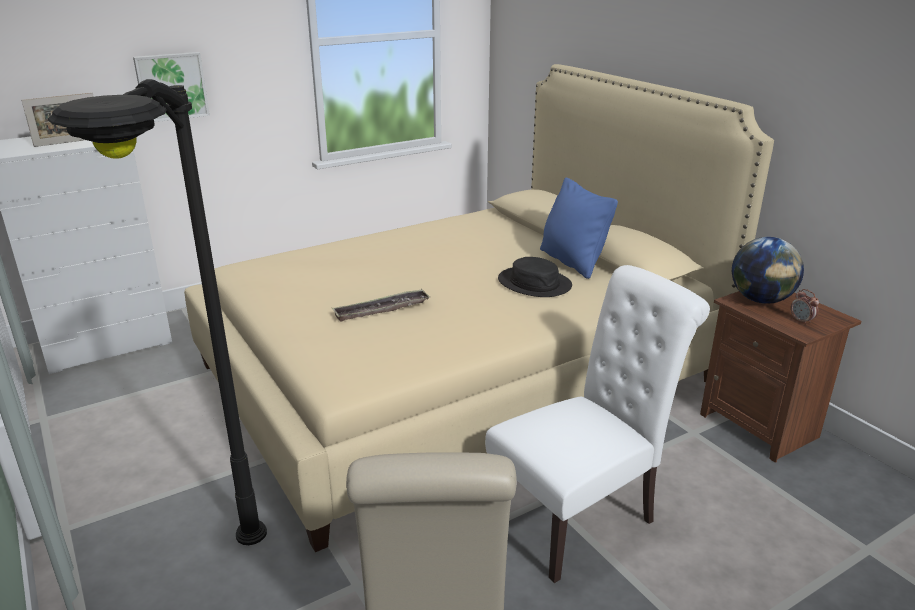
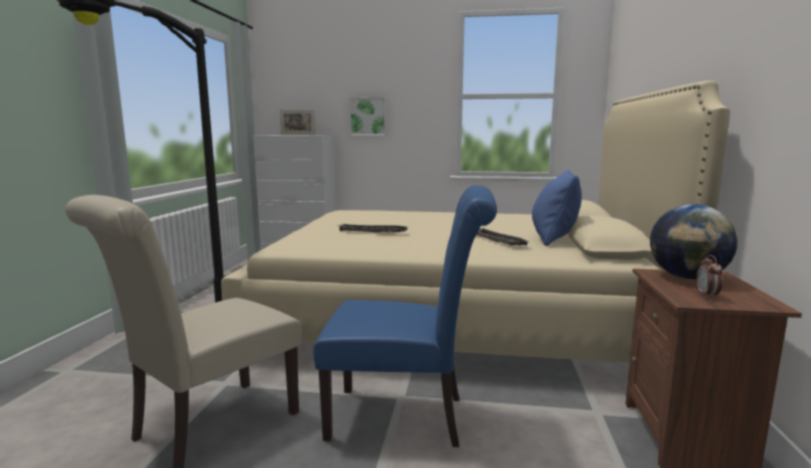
camera: 40 degrees right, 15 degrees down
white chair [485,265,710,583] -> blue chair [313,185,497,447]
black hat [498,257,572,297] -> tray [477,228,530,246]

